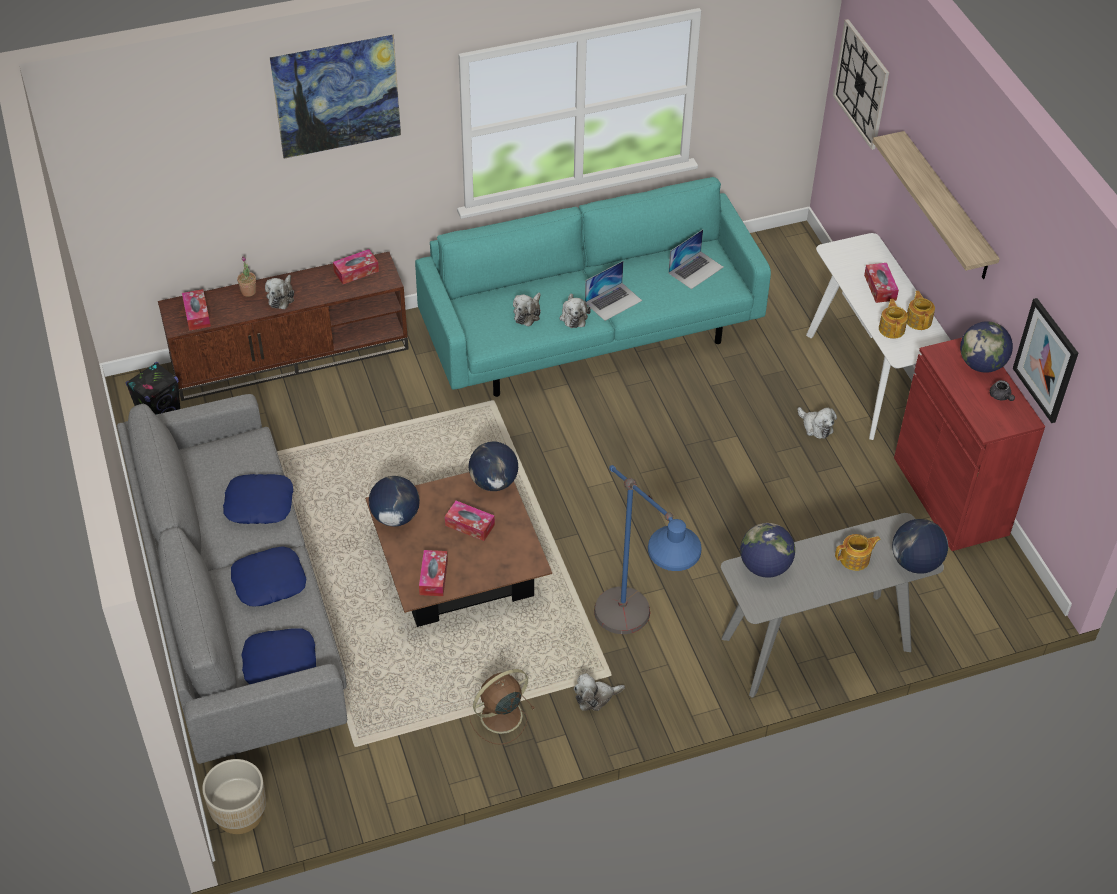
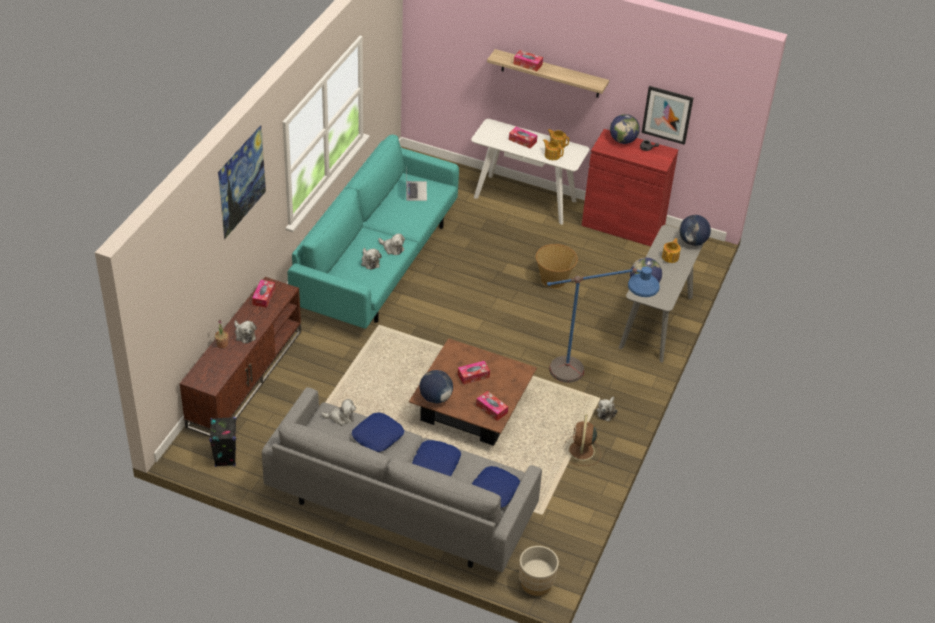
camera: 50 degrees left, 5 degrees down
tissue box [182,289,211,331] -> tissue box moved to [514,50,543,71]
globe [469,442,518,491] -> none
laptop [585,261,642,321] -> none
plush toy [798,407,837,439] -> plush toy moved to [321,399,356,426]
wall clock [833,19,889,150] -> none
none -> basket [536,244,578,288]

